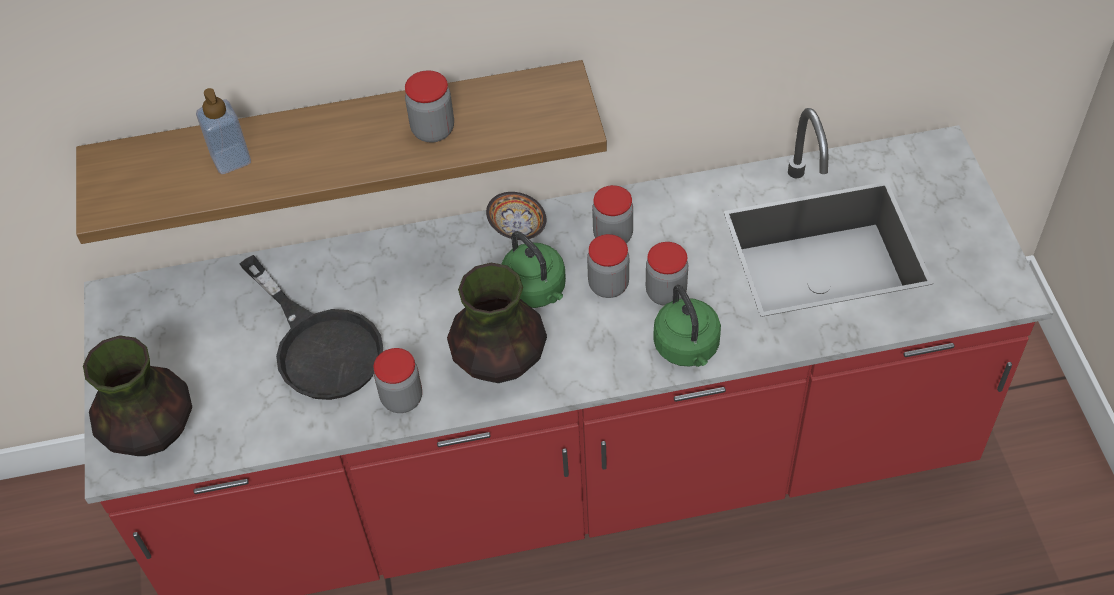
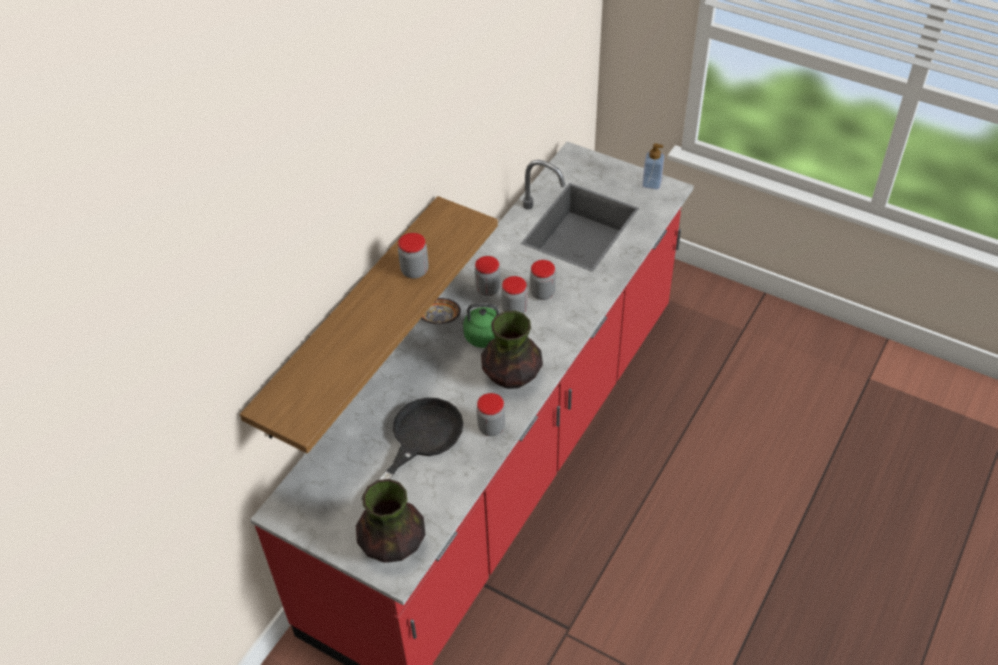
camera: 50 degrees left, 5 degrees down
soap dispenser [196,88,251,174] -> soap dispenser moved to [642,143,664,190]
black frying pan [240,255,383,400] -> black frying pan turned 60 degrees counterclockwise [361,398,463,500]
green kettle [653,285,721,367] -> none

